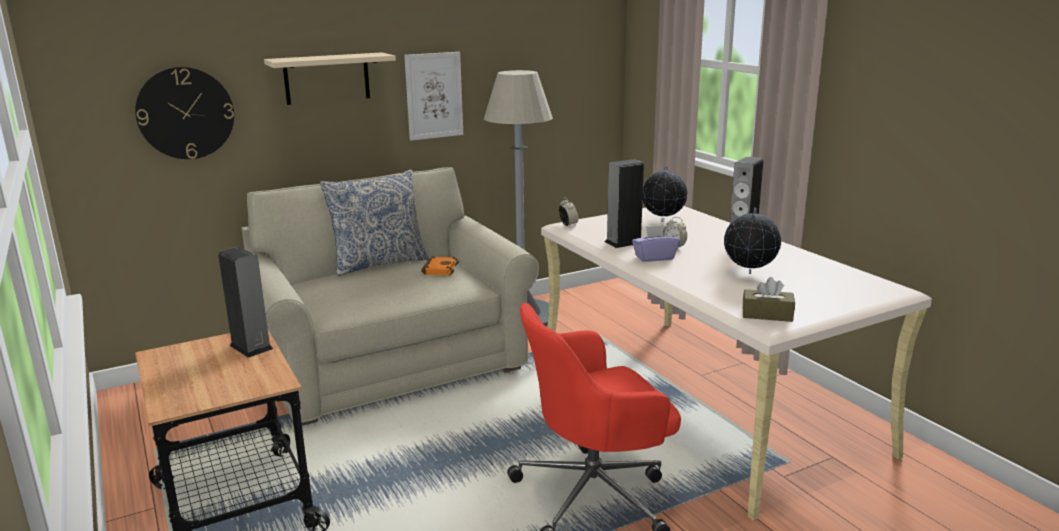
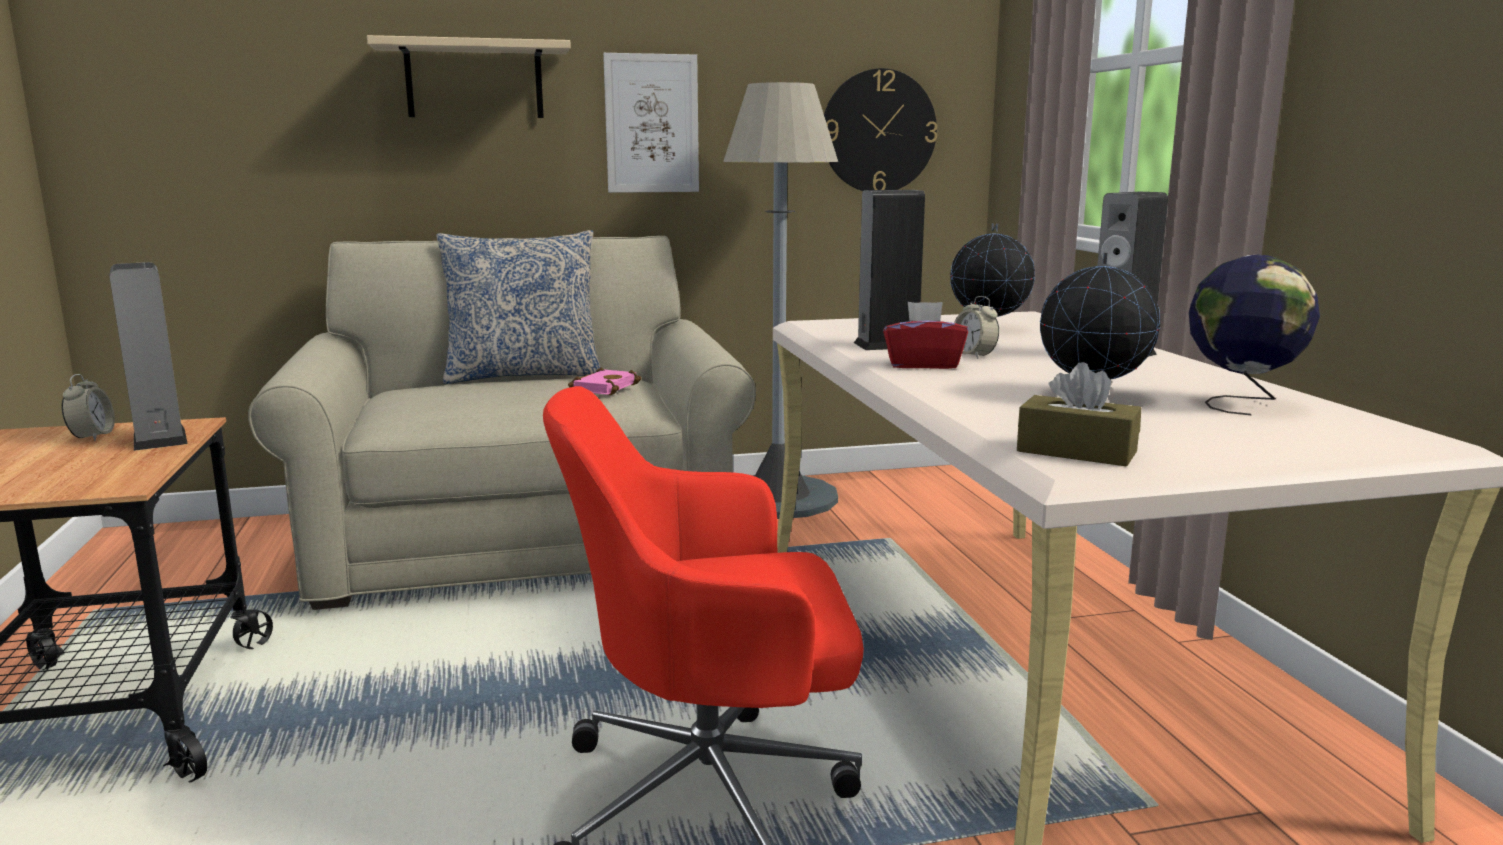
camera: 15 degrees right, 5 degrees down
wall clock [135,67,234,159] -> wall clock moved to [824,68,937,191]
orange book [421,256,460,276] -> pink book [568,367,641,395]
alarm clock [559,197,578,226] -> alarm clock moved to [62,374,115,441]
purple tissue box [632,225,679,262] -> red tissue box [883,302,968,369]
none -> globe [1189,255,1320,416]

